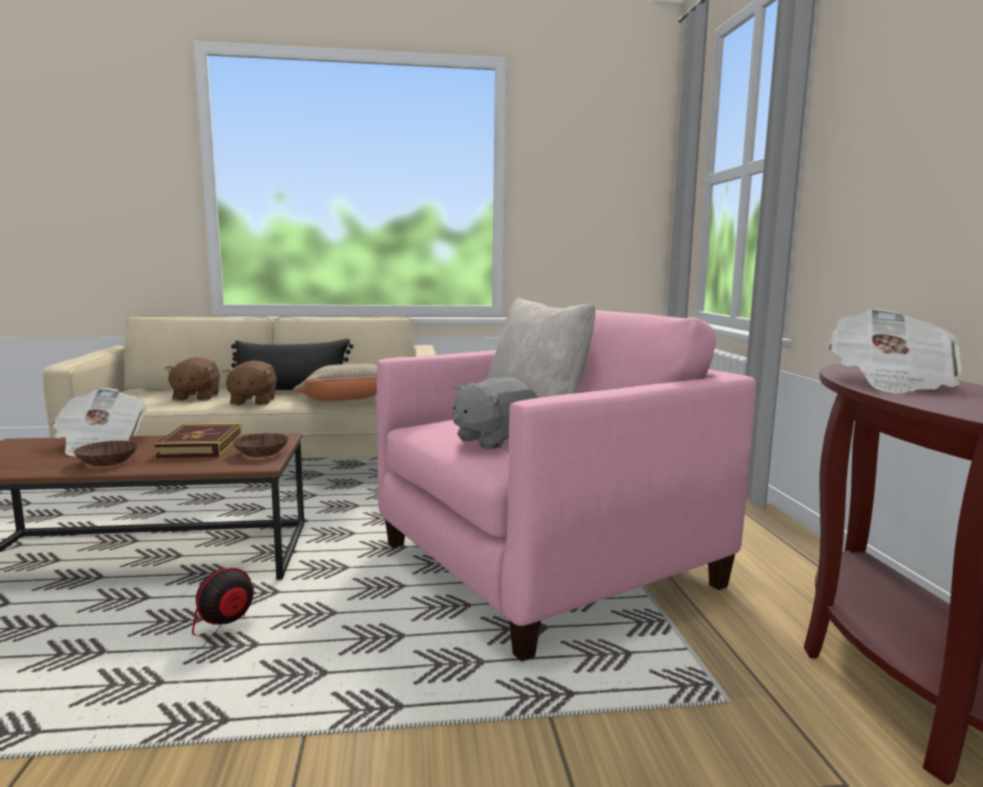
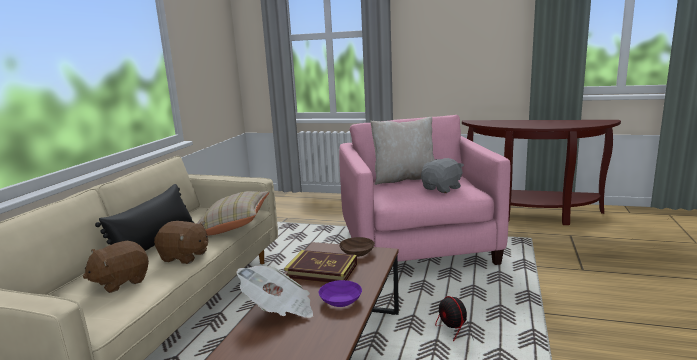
camera: 65 degrees left, 5 degrees up
brown bowl [74,441,138,466] -> purple bowl [319,280,362,307]
brown plush toy [165,357,220,401] -> brown plush toy turned 120 degrees clockwise [83,241,149,293]
grey plush toy [453,377,537,450] -> grey plush toy turned 120 degrees counterclockwise [421,158,464,193]
newspaper [828,309,962,393] -> none

